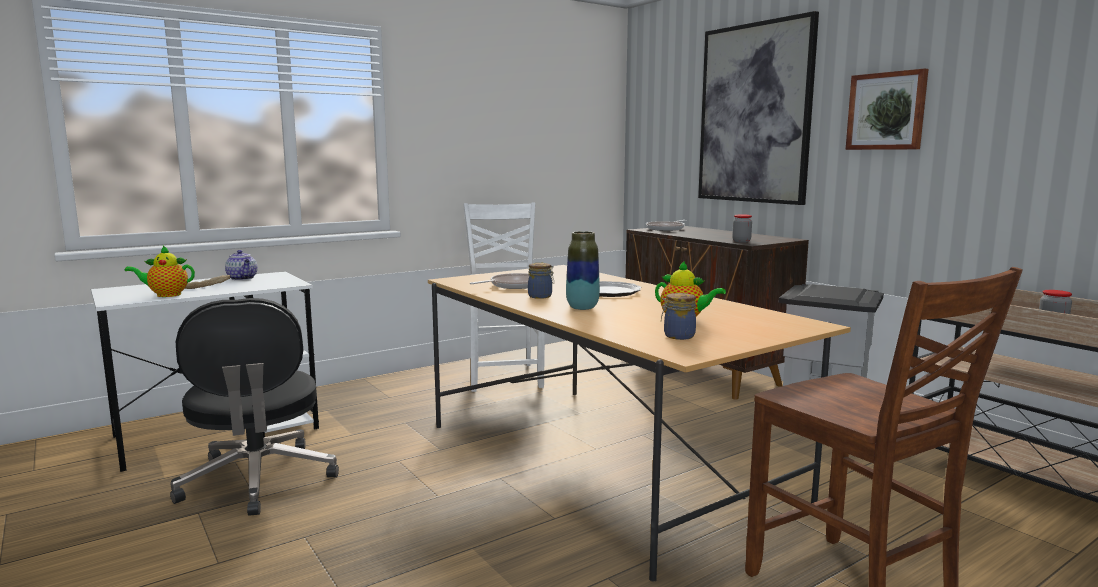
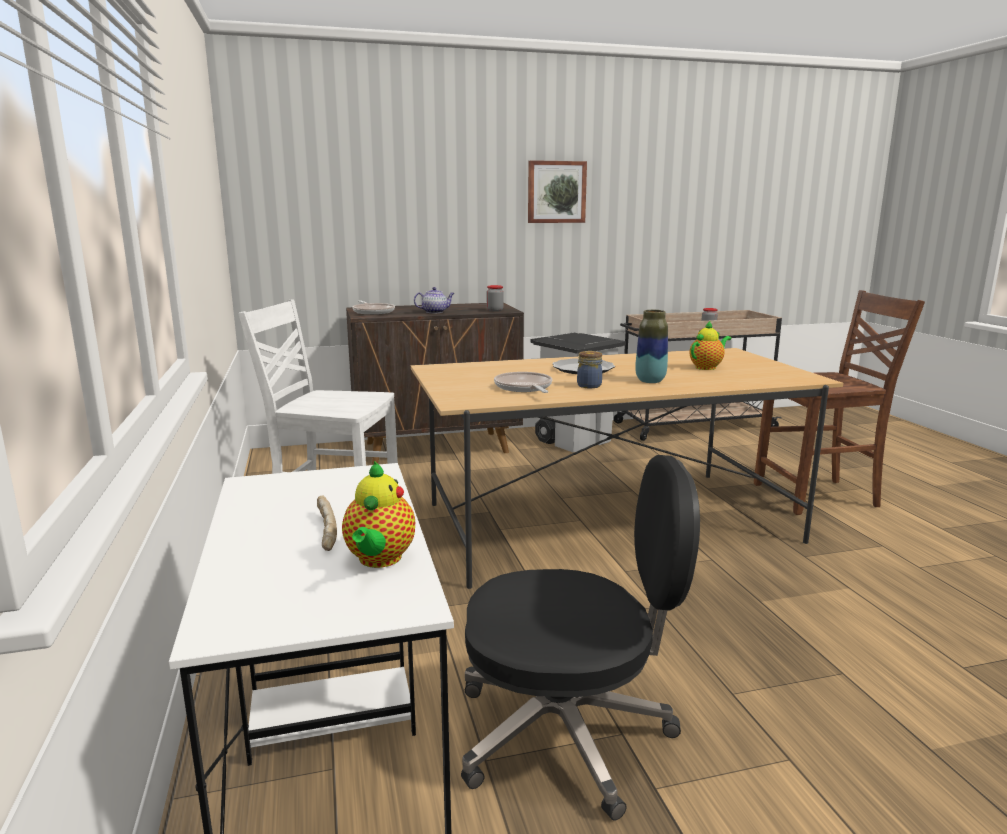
camera: 70 degrees left, 5 degrees up
teapot [225,250,257,280] -> teapot moved to [414,287,455,313]
jar [661,293,696,340] -> none
picture [698,11,819,205] -> none

